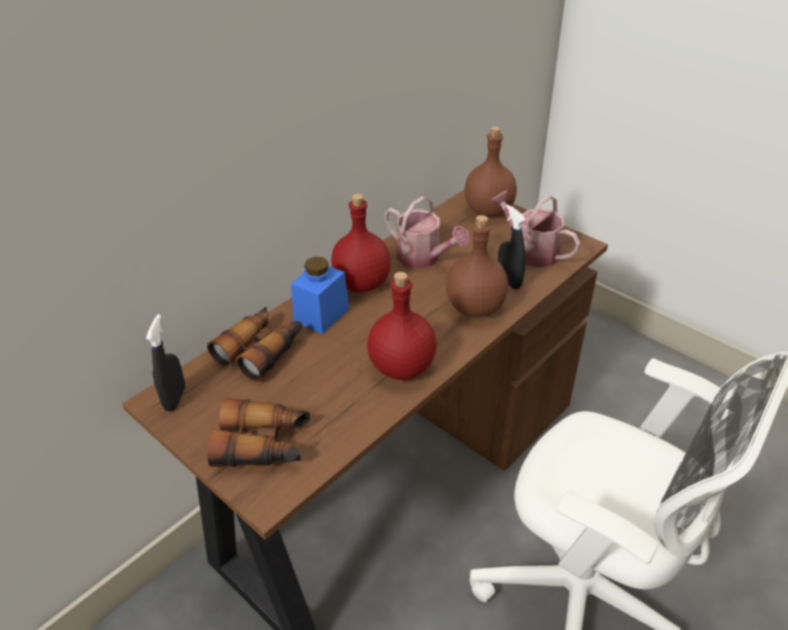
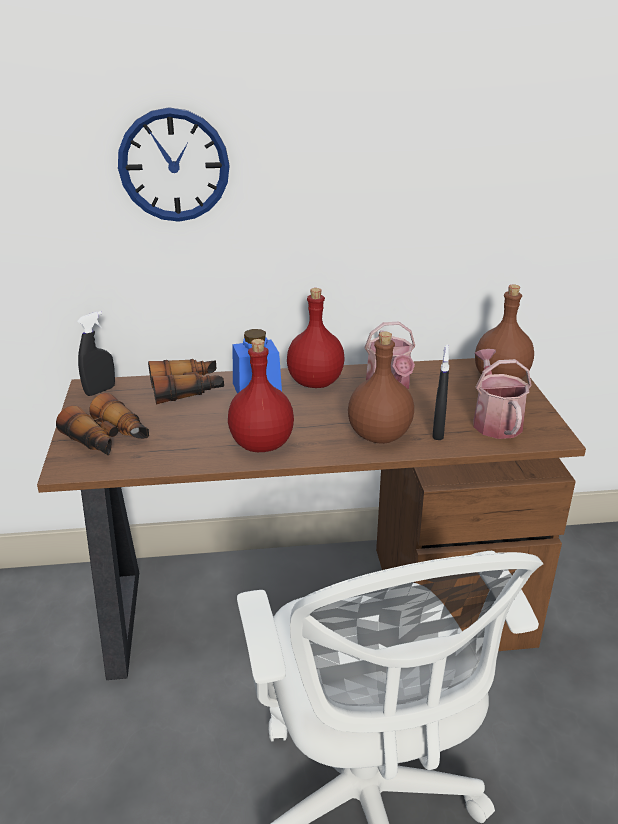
camera: 40 degrees right, 10 degrees down
none -> wall clock [118,107,230,222]

